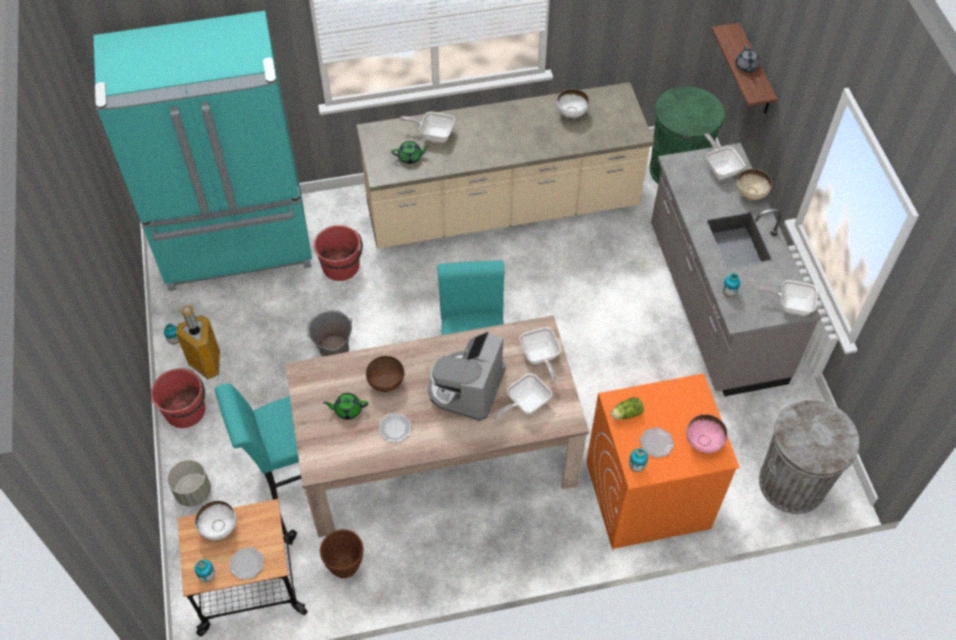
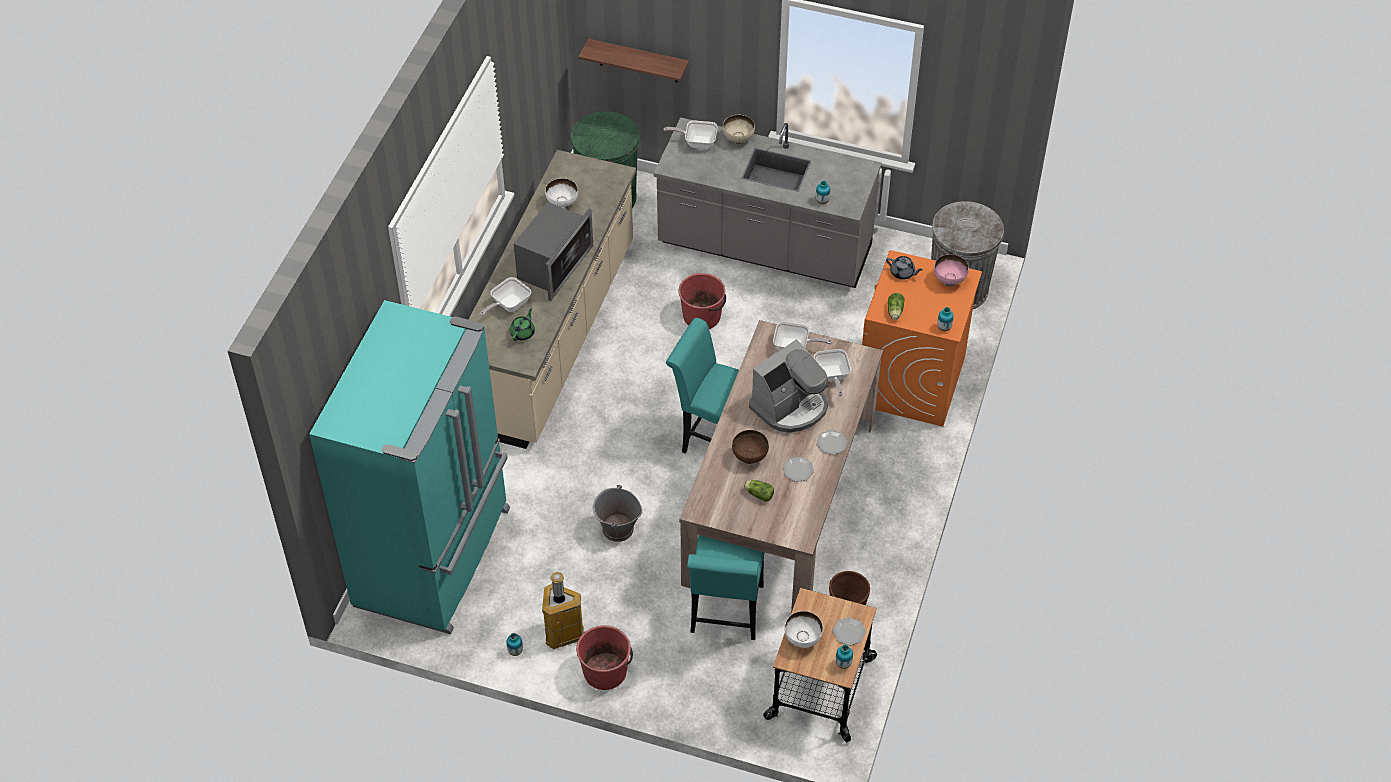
camera: 60 degrees left, 5 degrees down
grey planter [167,460,211,506] -> none
red bucket [314,225,363,281] -> red bucket moved to [679,273,726,329]
green teapot [323,393,368,420] -> lettuce [744,480,774,502]
coffee machine [428,331,506,421] -> coffee machine turned 90 degrees counterclockwise [749,339,828,433]
plate [639,427,674,458] -> plate moved to [816,430,848,455]
grey teapot [736,45,760,73] -> grey teapot moved to [886,256,923,280]
frying pan [755,280,818,315] -> none
none -> microwave [514,202,593,301]

